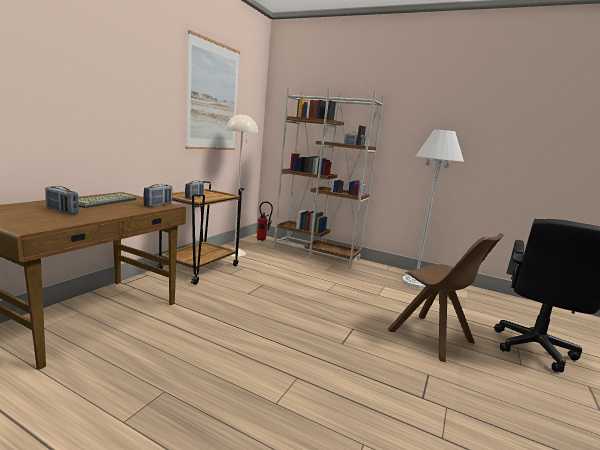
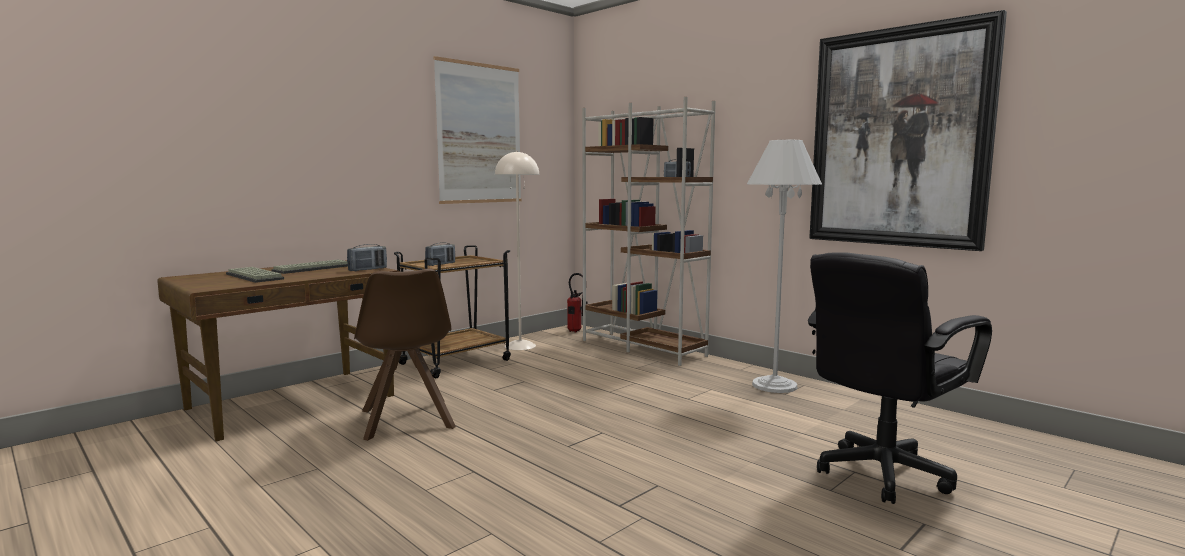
camera: 20 degrees right, 5 degrees down
radio [45,186,79,215] -> keyboard [226,267,284,283]
brown chair [388,233,504,362] -> brown chair moved to [354,268,456,441]
none -> picture [809,10,1007,251]

